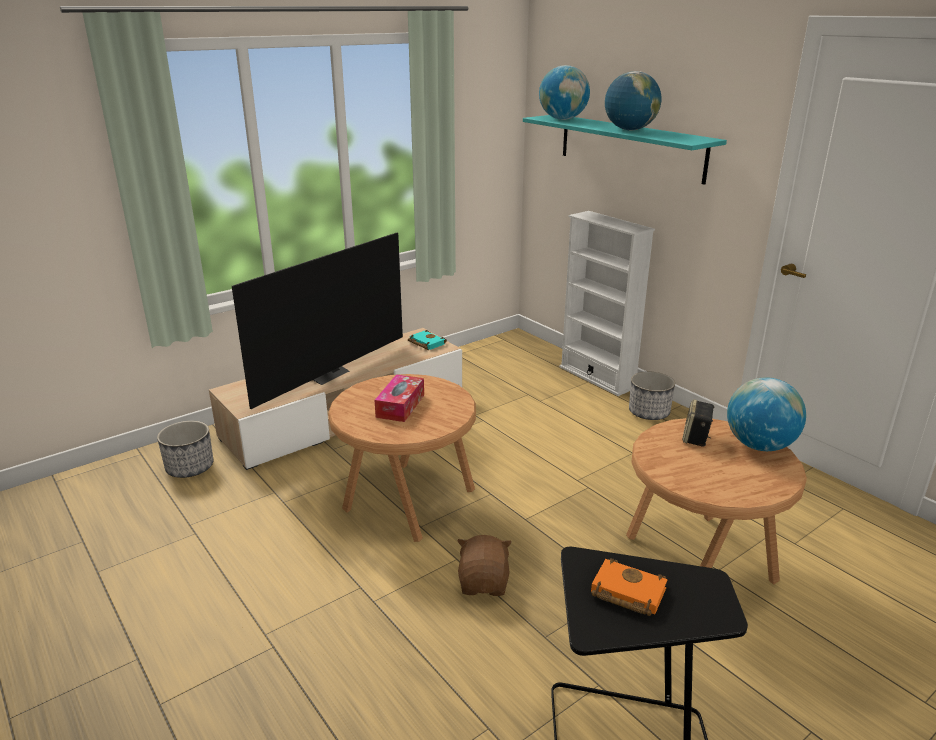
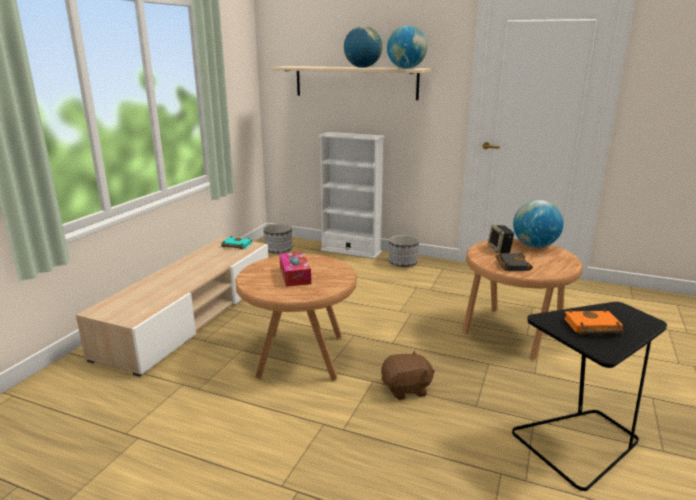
camera: 30 degrees left, 5 degrees down
planter [157,421,213,478] -> planter moved to [263,224,292,254]
television [232,232,403,409] -> none
brown plush toy [457,535,512,596] -> brown plush toy turned 105 degrees clockwise [381,350,435,400]
turquoise shelf [523,115,727,185] -> beige shelf [271,66,431,100]
globe [539,65,590,120] -> globe moved to [387,25,427,69]
none -> black book [495,253,533,271]

